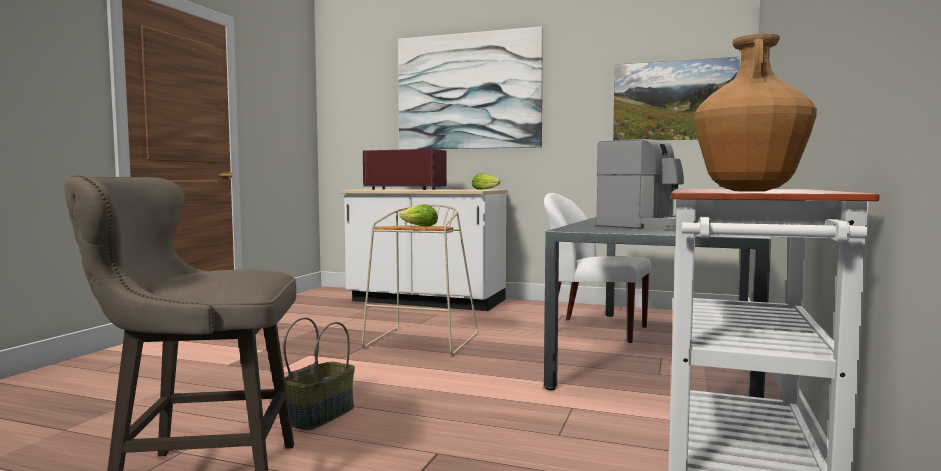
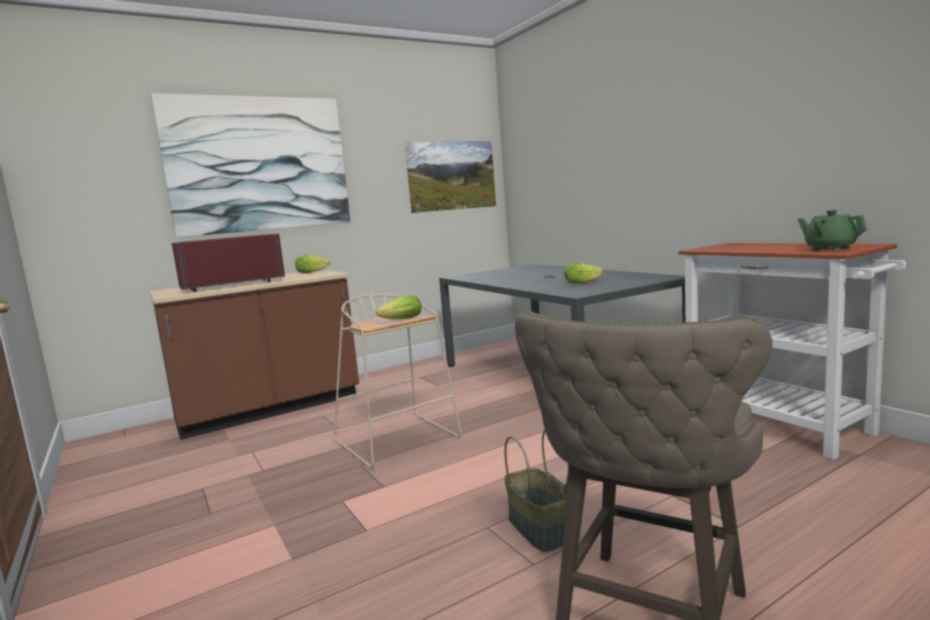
camera: 50 degrees left, 5 degrees up
white counter [341,189,507,311] -> brown counter [149,269,359,440]
white chair [544,193,651,343] -> none
coffee machine [596,139,684,230] -> lettuce [564,263,603,284]
brown vase [694,34,817,192] -> green teapot [798,210,867,251]

